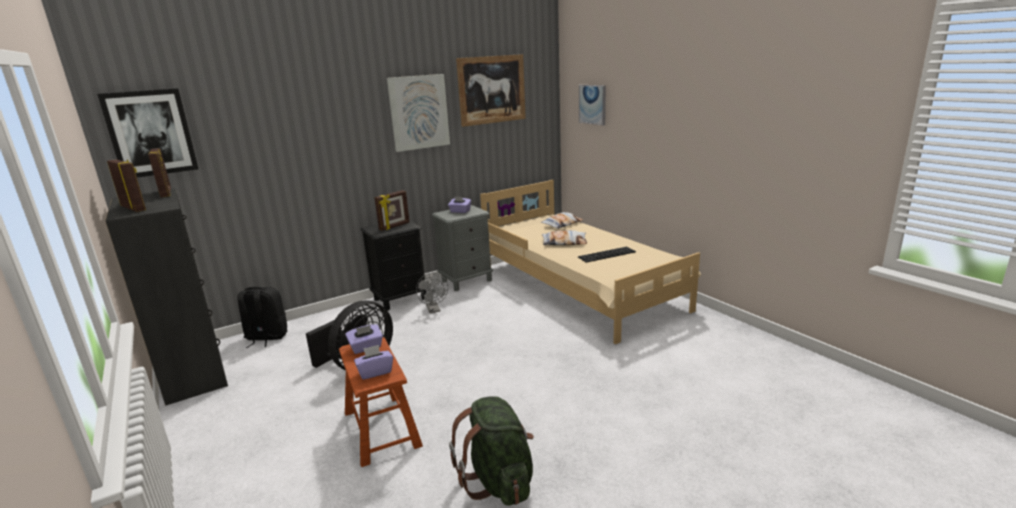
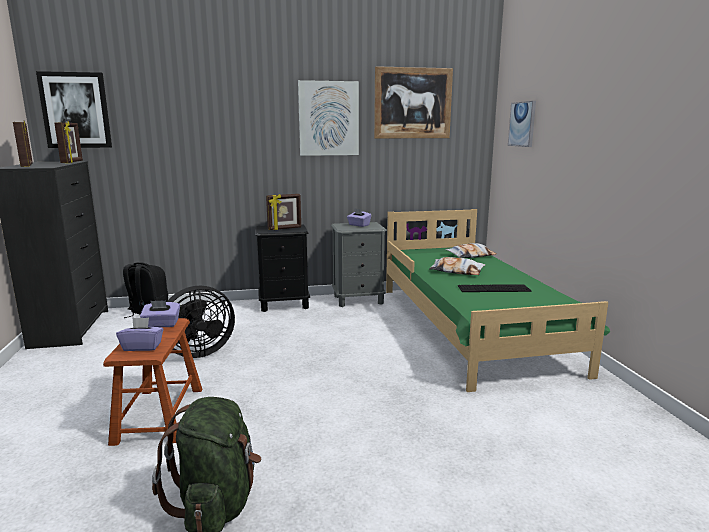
camera: 20 degrees right, 5 degrees down
grey fan [416,273,448,313] -> none
beige bed [480,180,701,344] -> green bed [386,209,610,392]

